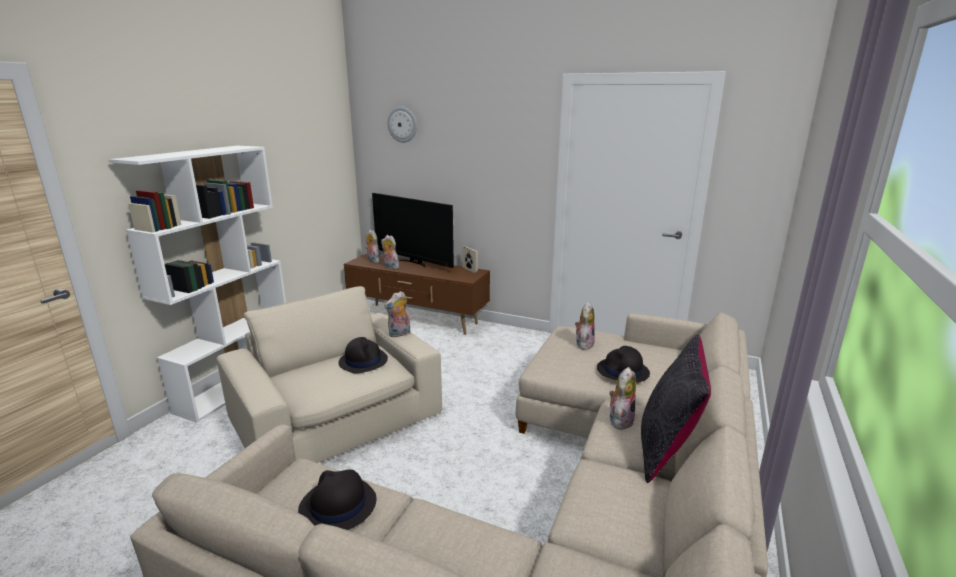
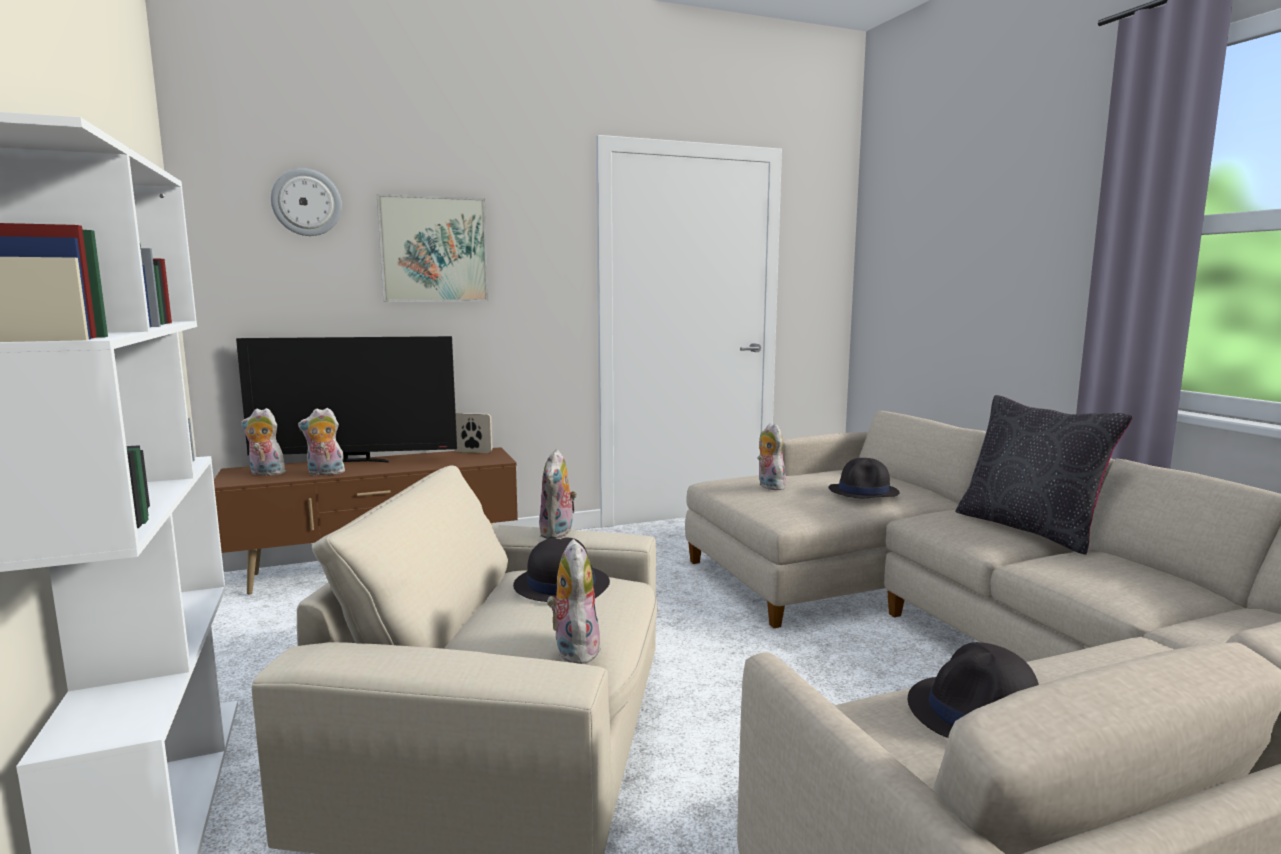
camera: 45 degrees left, 10 degrees down
plush toy [609,367,636,429] -> plush toy moved to [547,539,601,664]
none -> picture [377,194,489,302]

